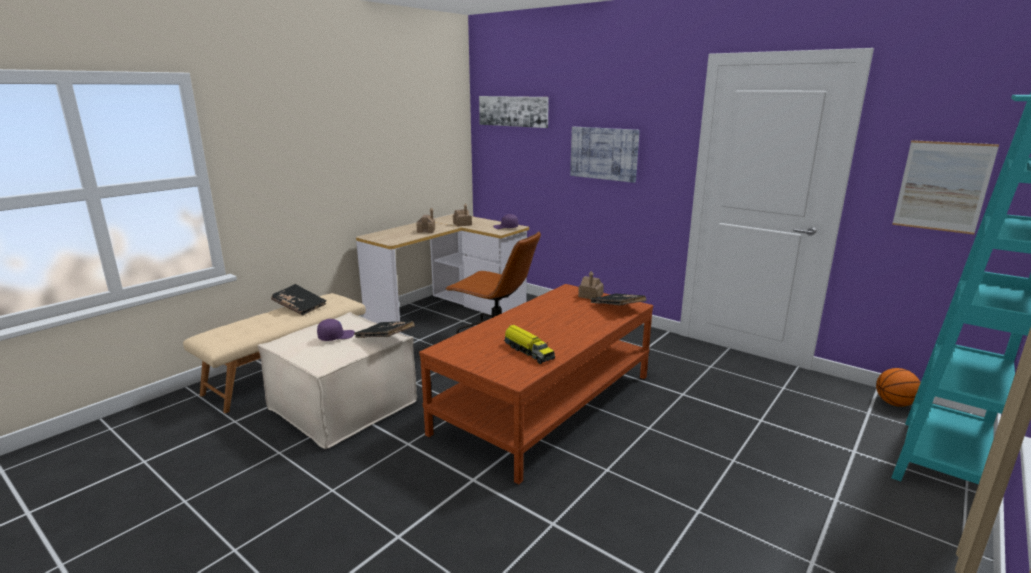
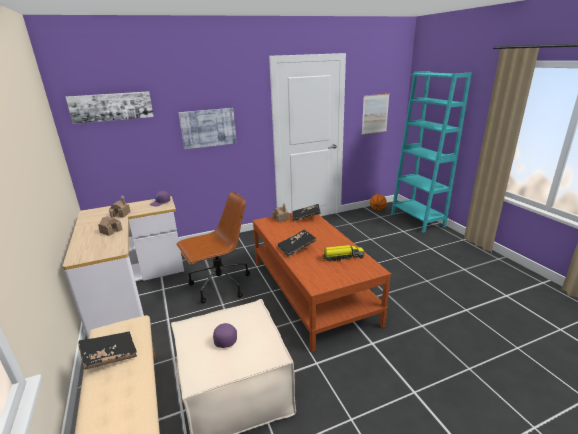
camera: 60 degrees left, 5 degrees up
black book [354,321,415,338] -> black book moved to [278,230,317,257]

